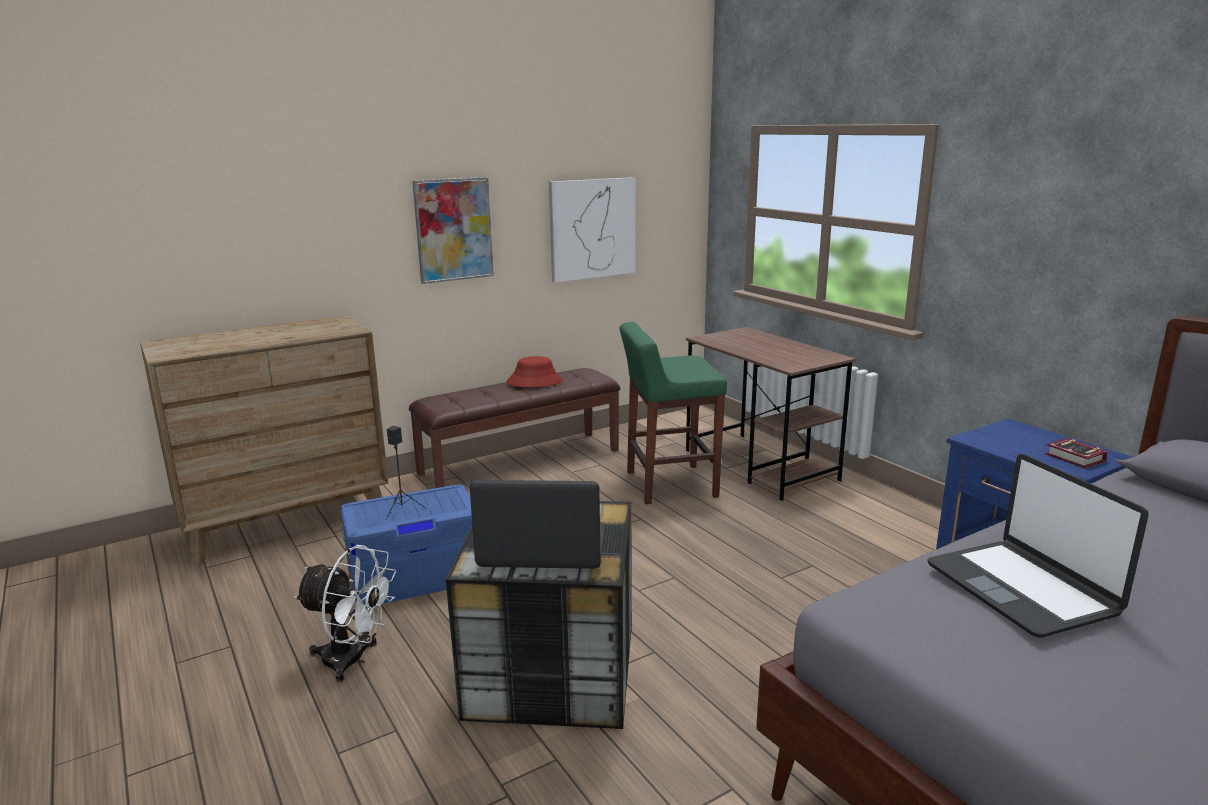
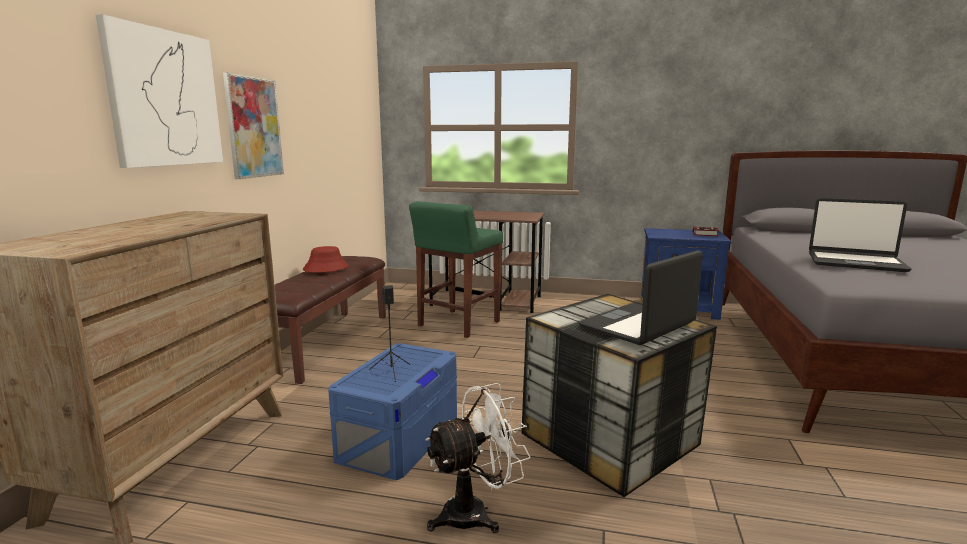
camera: 45 degrees left, 5 degrees down
picture [549,177,636,283] -> picture moved to [96,14,223,168]

